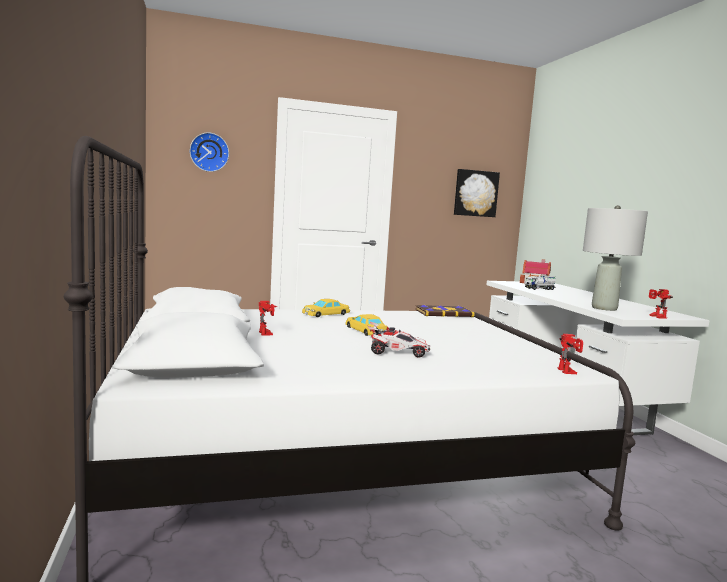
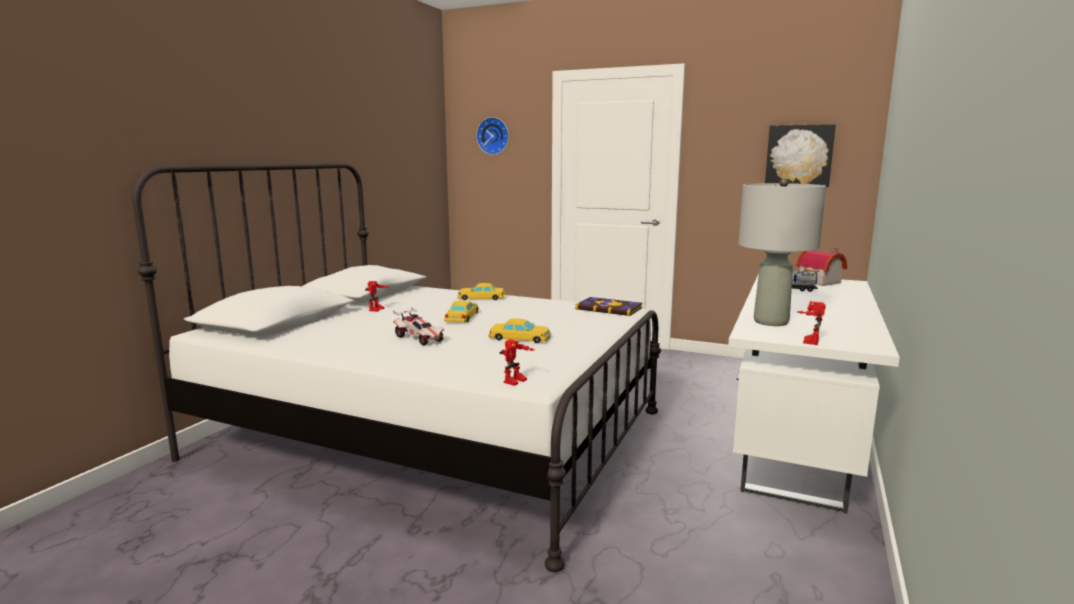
camera: 40 degrees right, 5 degrees up
none -> yellow toy car [489,319,551,343]

